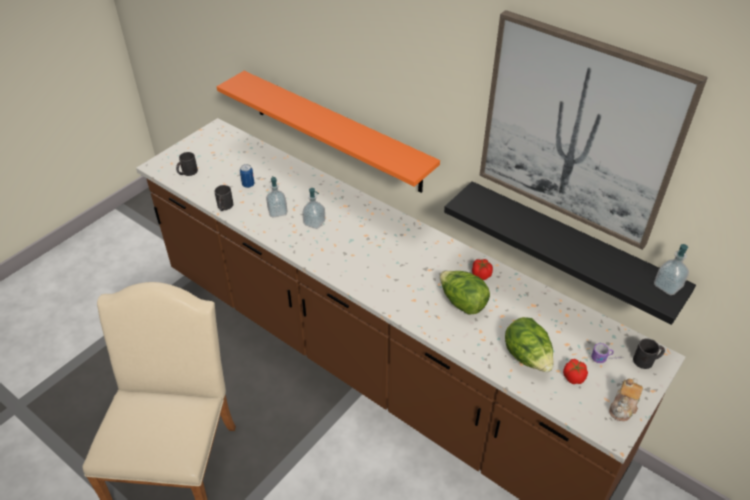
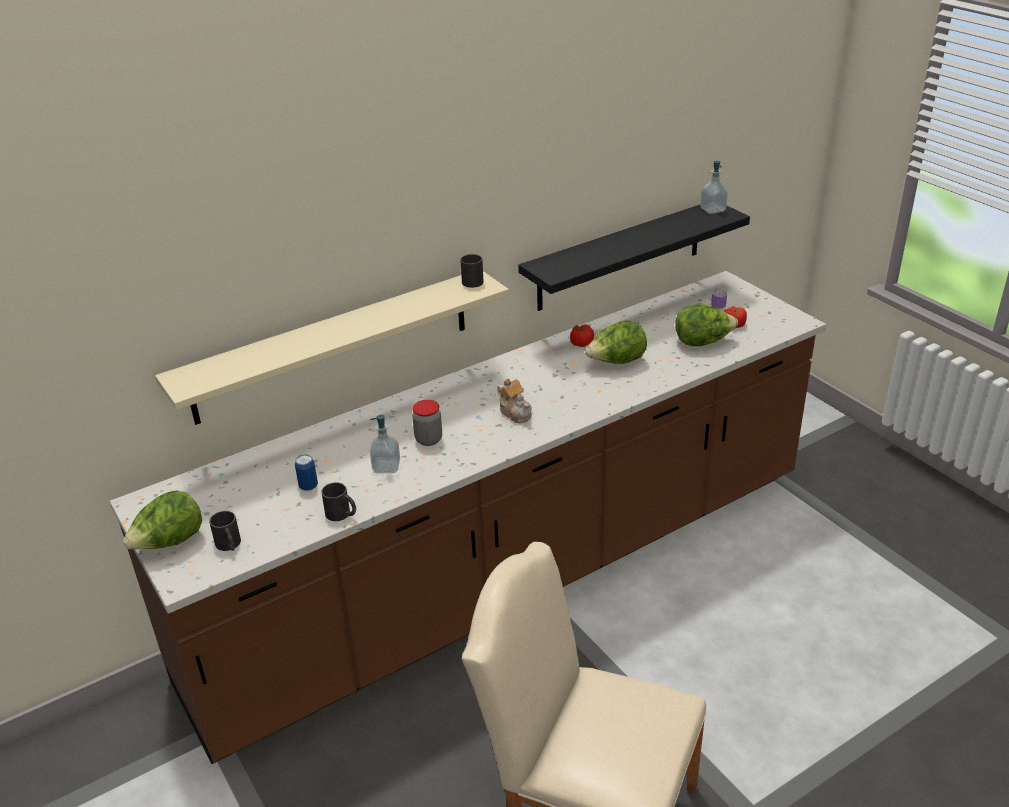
camera: 70 degrees left, 10 degrees down
orange shelf [217,71,440,193] -> beige shelf [155,271,509,425]
soap dispenser [302,188,325,229] -> jar [412,400,442,446]
picture [479,10,708,250] -> none
teapot [609,378,643,421] -> teapot moved to [497,378,532,423]
black mug [633,338,665,369] -> black mug moved to [460,254,484,288]
none -> lettuce [123,490,202,550]

